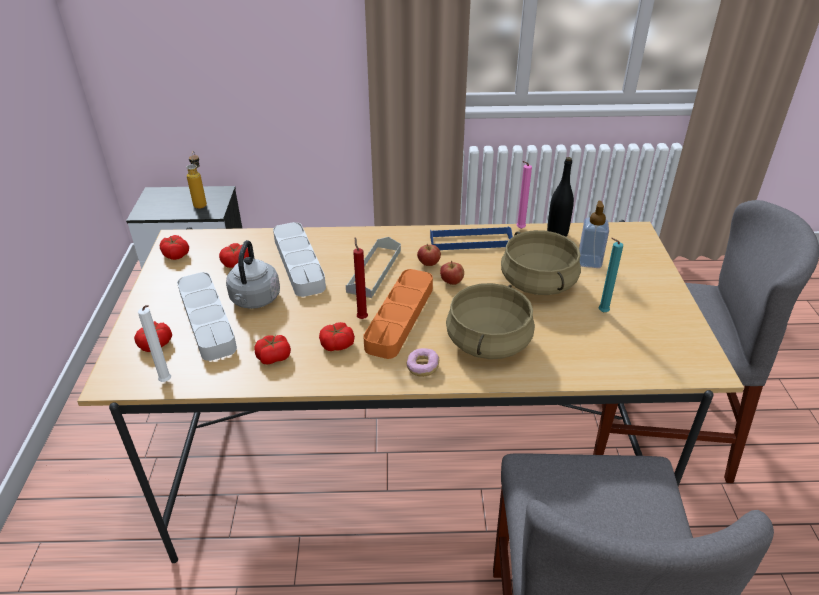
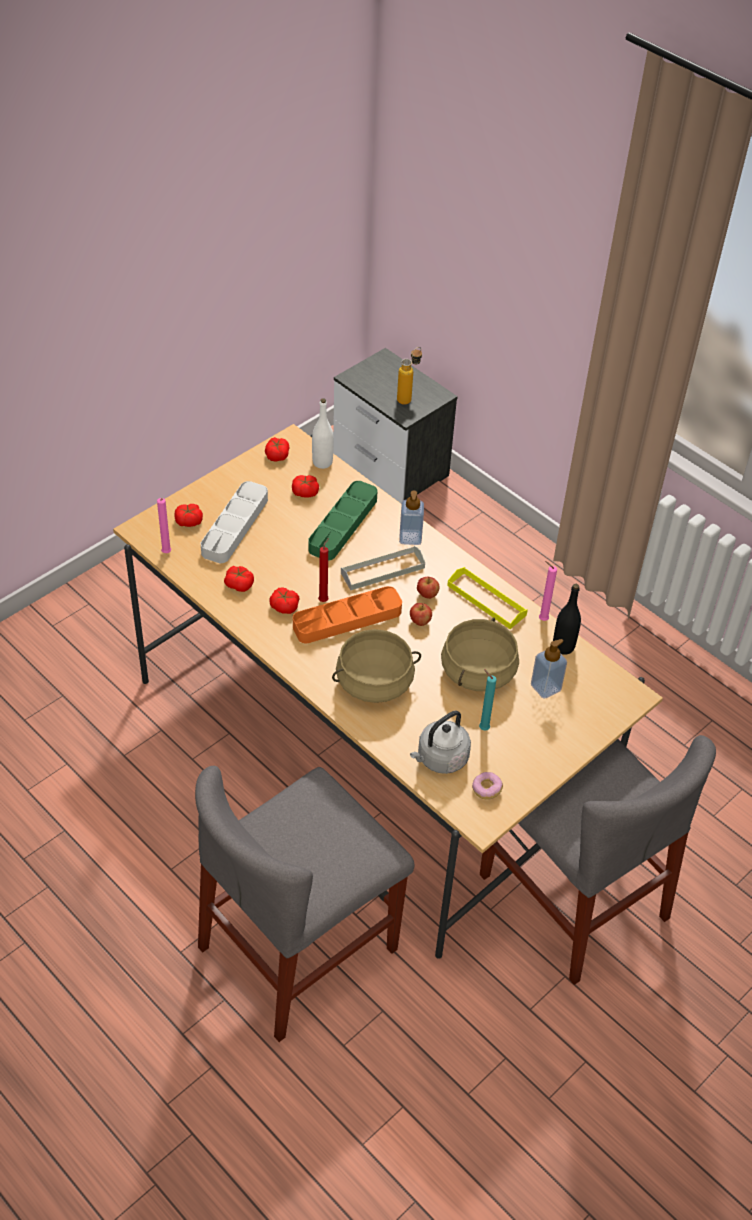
camera: 45 degrees right, 10 degrees up
white candle [138,305,171,382] -> pink candle [157,498,171,553]
grey kettle [226,240,280,309] -> grey kettle moved to [410,710,471,774]
grey tray [273,222,326,297] -> green tray [308,481,378,561]
donut [407,348,439,377] -> donut moved to [472,772,503,799]
blue tray [430,226,513,250] -> yellow tray [447,567,528,629]
none -> white bottle [312,398,334,469]
none -> soap dispenser [399,490,424,545]

